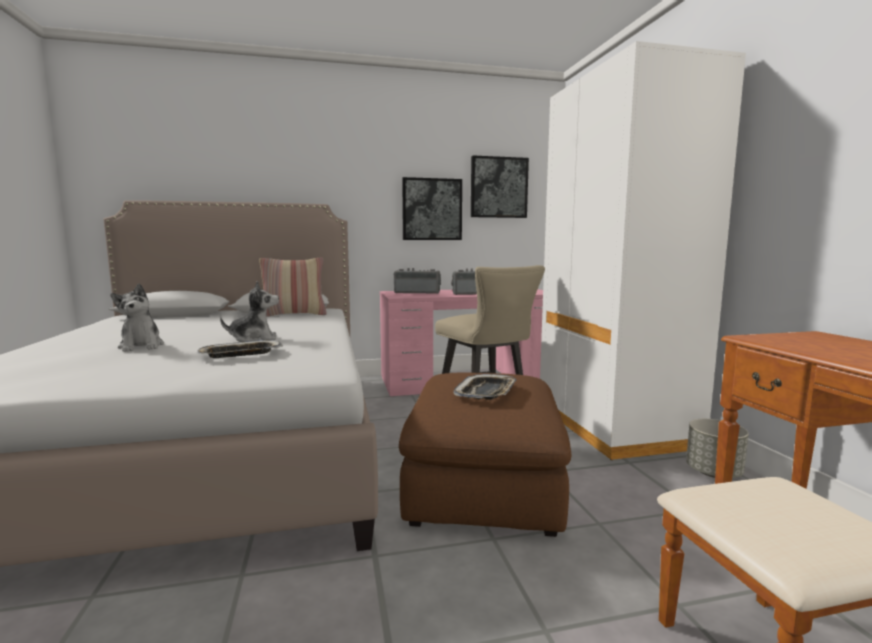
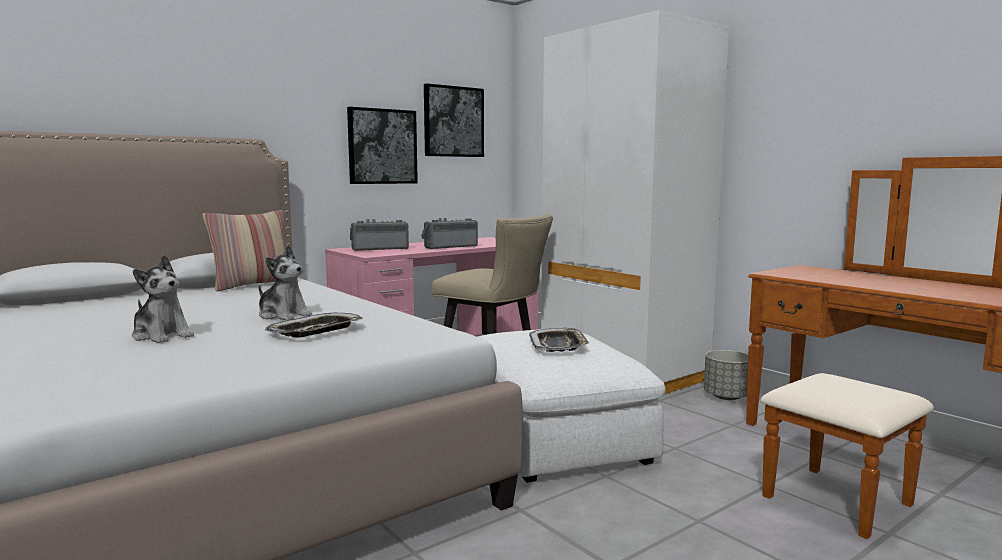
camera: 25 degrees left, 0 degrees up
plush toy [220,281,279,342] -> plush toy turned 75 degrees clockwise [258,245,312,321]
brown ottoman [399,373,571,537] -> white ottoman [477,329,666,483]

